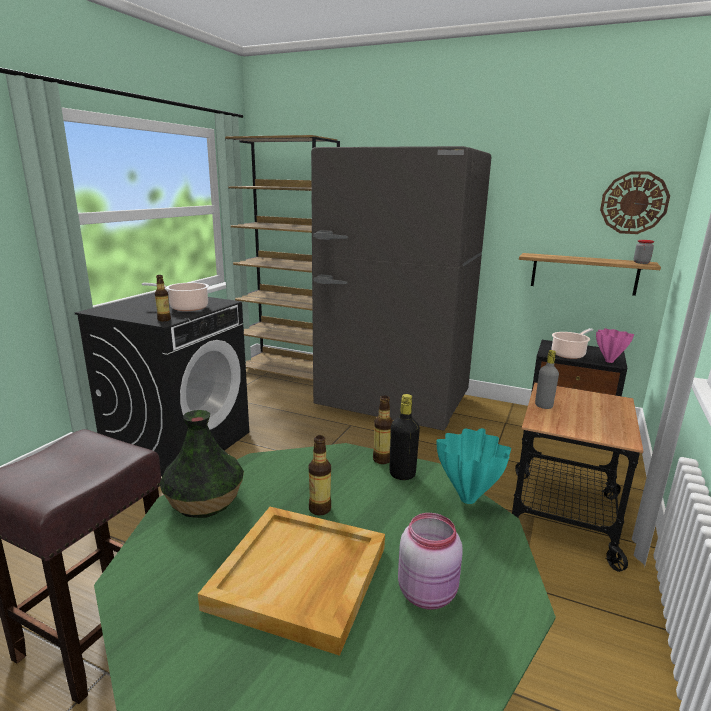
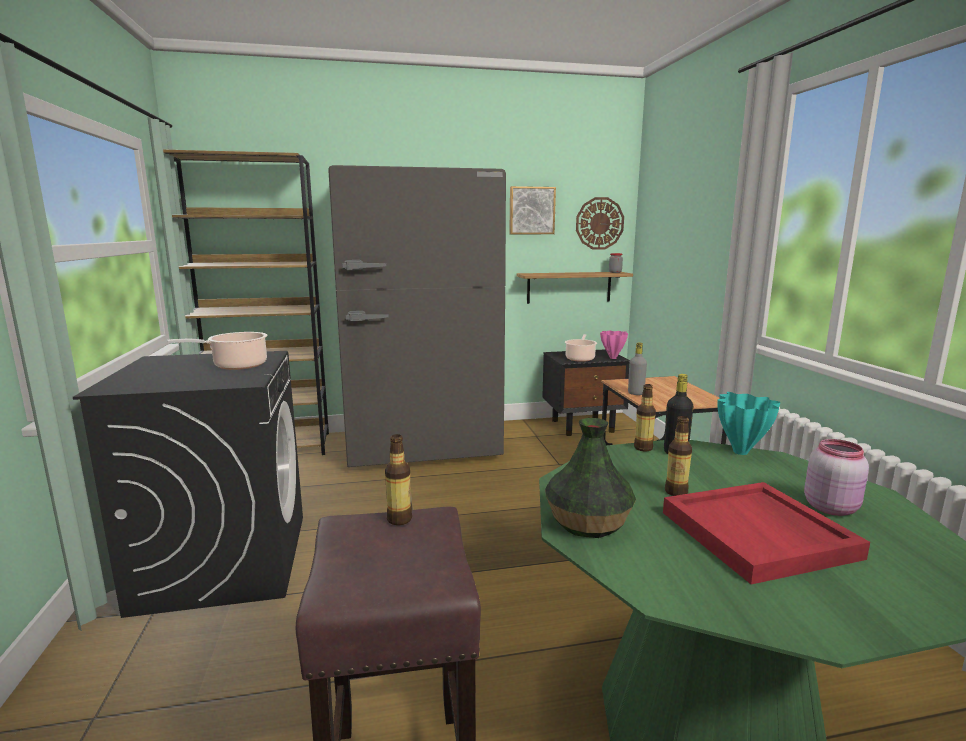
camera: 35 degrees left, 5 degrees down
bottle [155,275,171,321] -> bottle moved to [385,434,412,525]
beige tray [198,507,385,656] -> red tray [663,482,870,585]
none -> picture [509,186,556,234]

